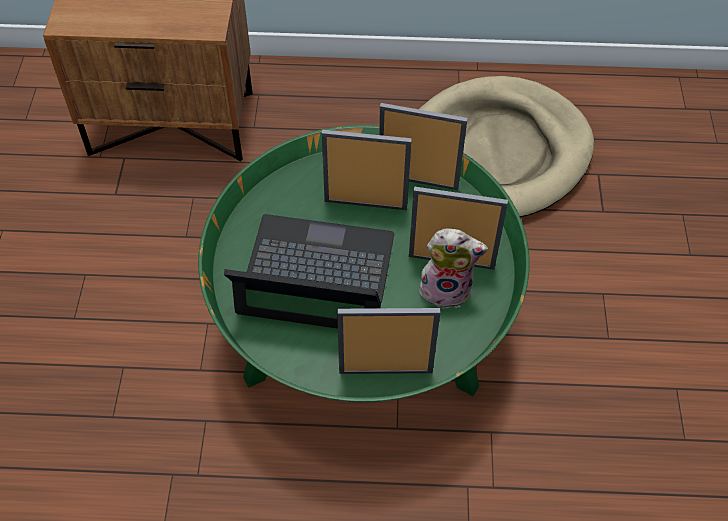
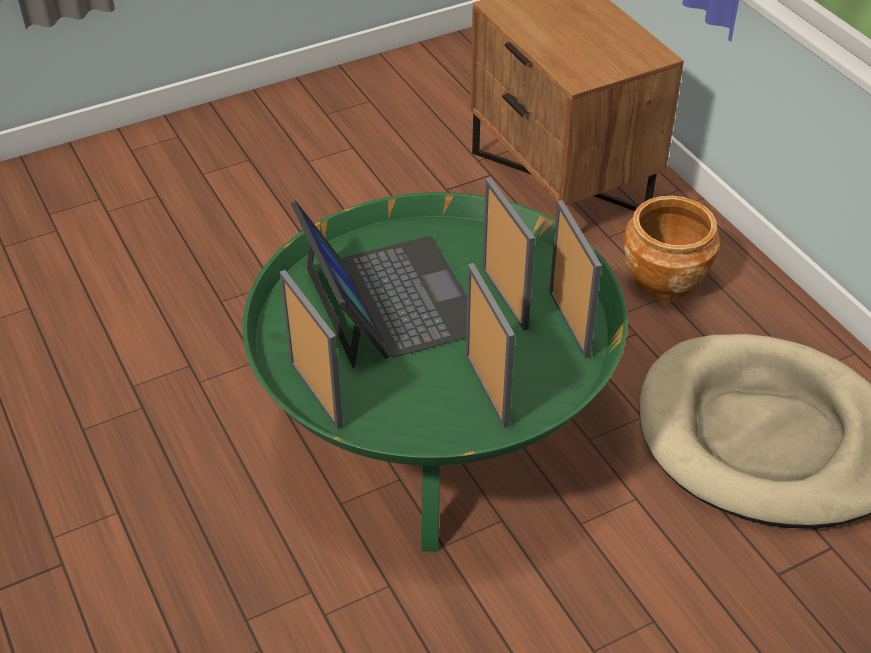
camera: 60 degrees right, 10 degrees down
plush toy [419,228,488,308] -> none
none -> brown planter [624,196,720,301]

